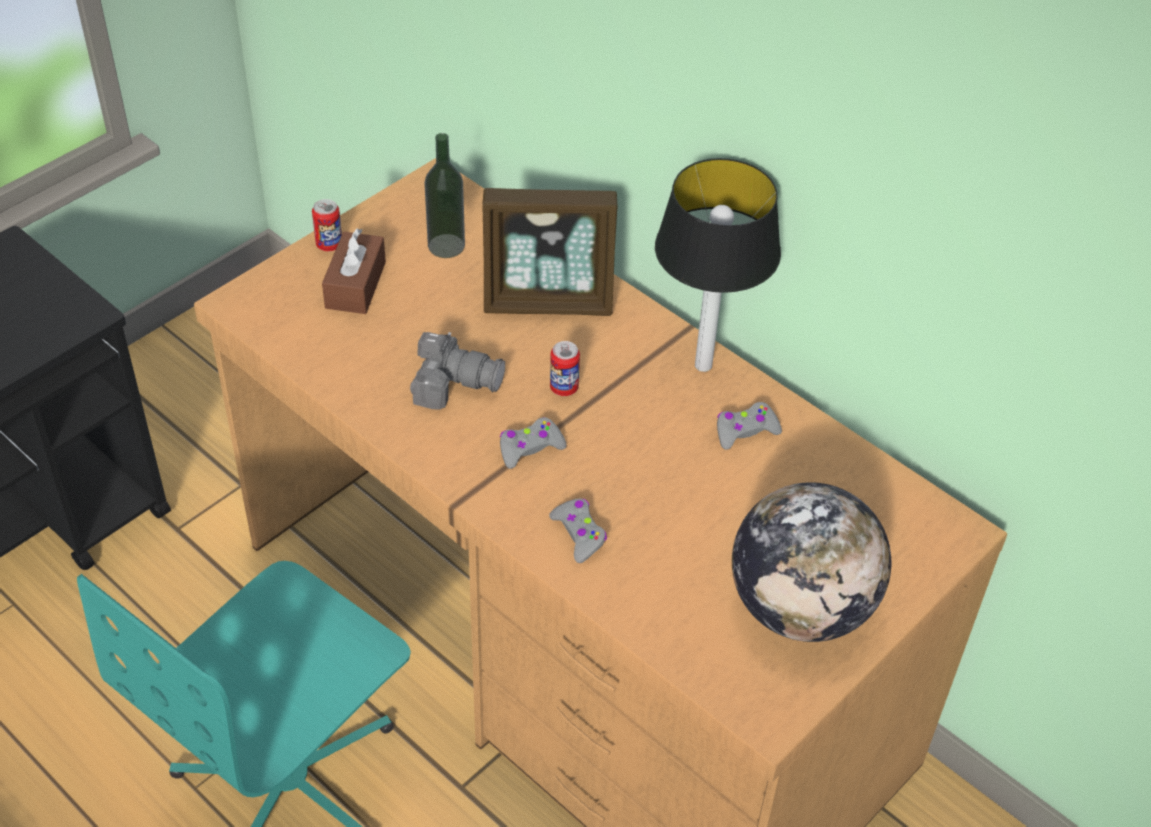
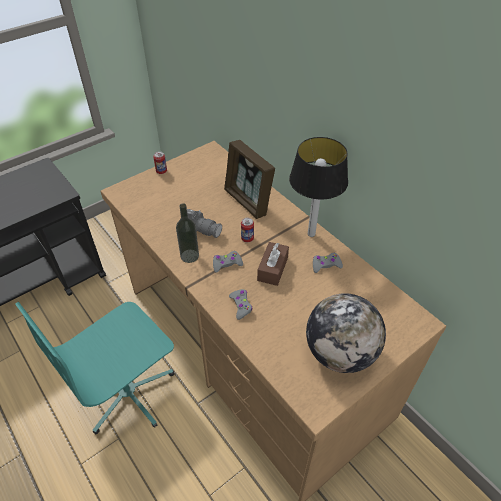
camera: 10 degrees right, 0 degrees up
brown tissue box [322,229,386,314] -> brown tissue box moved to [257,242,289,286]
bottle [425,133,465,258] -> bottle moved to [176,203,199,263]
picture frame [482,188,617,316] -> picture frame turned 45 degrees clockwise [224,140,275,219]

